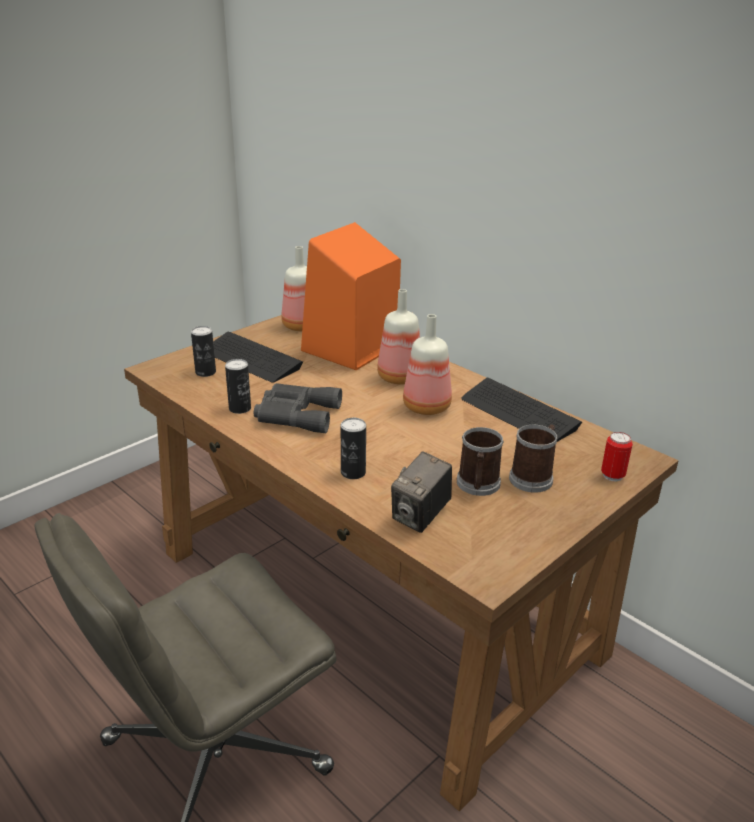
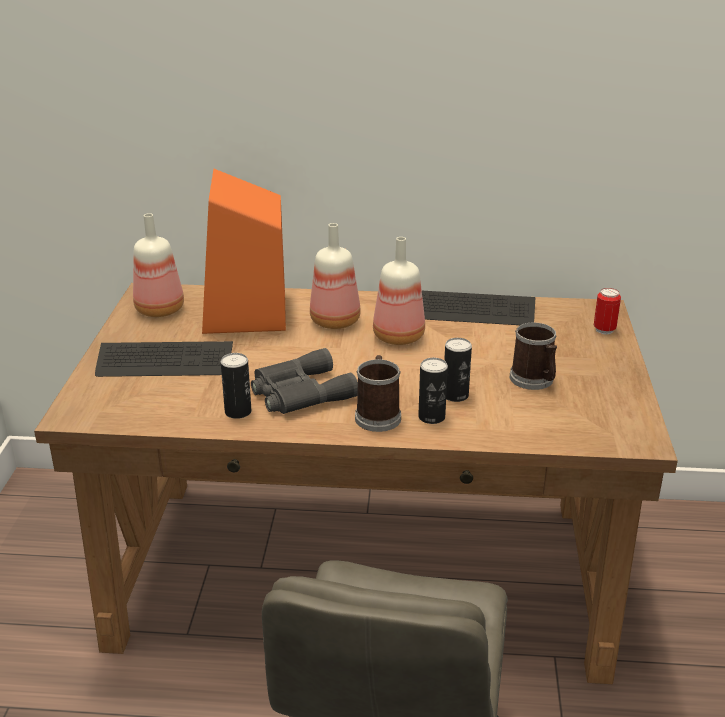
camera: 40 degrees left, 0 degrees up
can [191,326,216,377] -> can moved to [444,338,472,402]
camera [391,451,452,533] -> none
mug [509,424,557,493] -> mug moved to [355,355,401,432]

